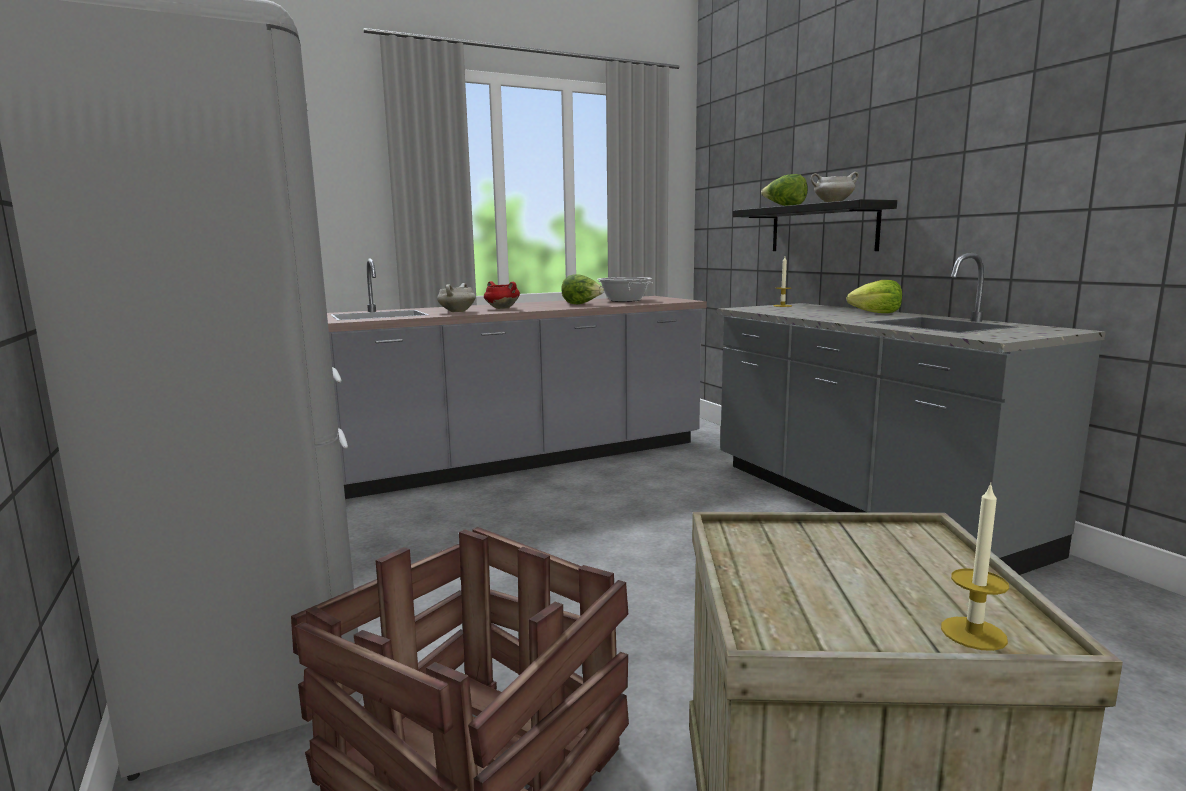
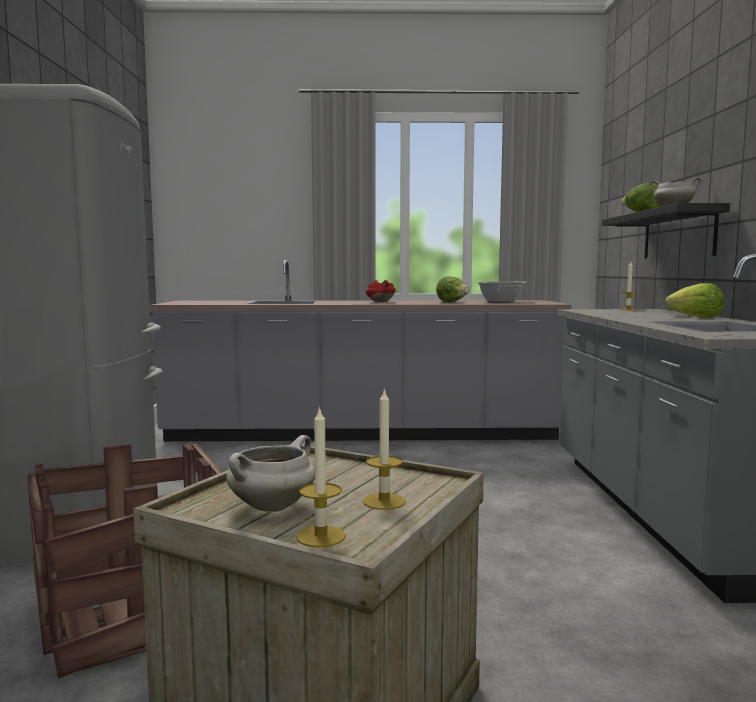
camera: 25 degrees right, 5 degrees down
white cooking pot [437,283,476,312] -> white cooking pot moved to [226,435,315,512]
none -> candle [363,388,406,510]

